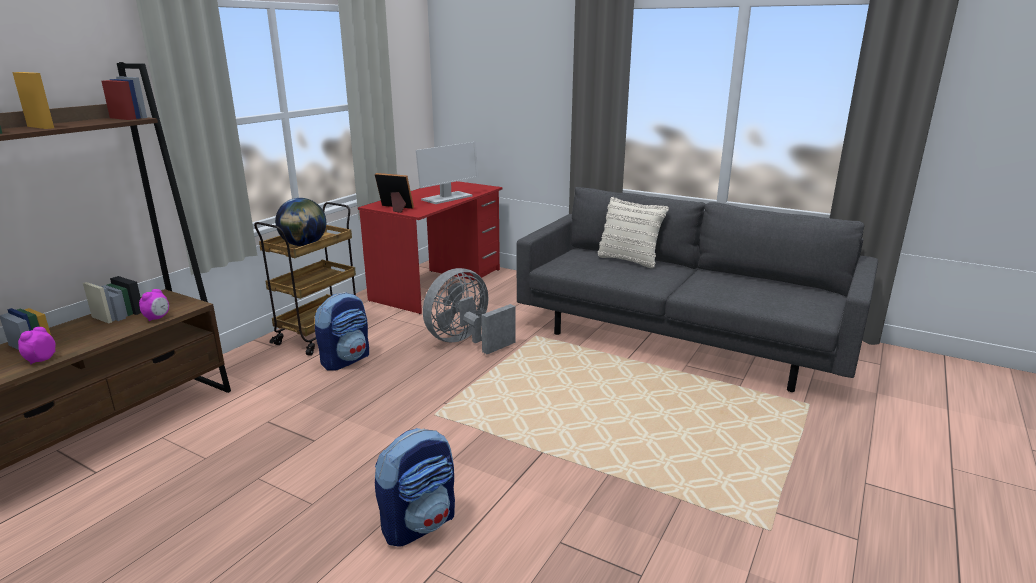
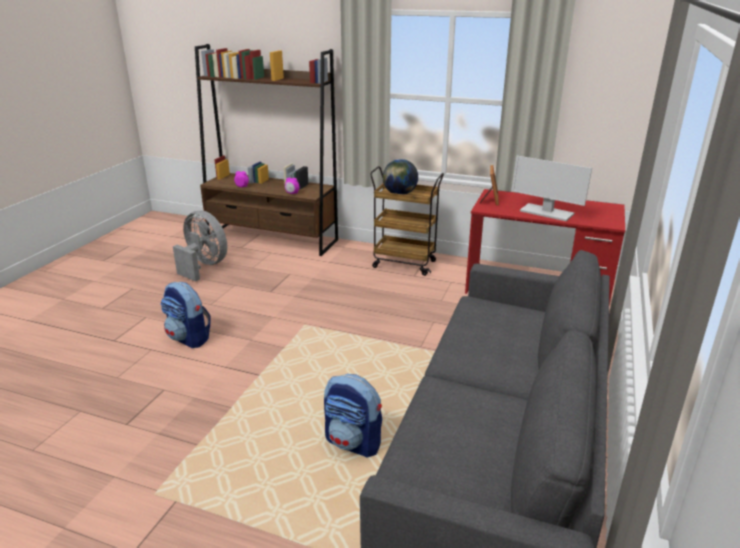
camera: 80 degrees right, 5 degrees up
backpack [314,292,369,371] -> backpack moved to [324,374,382,457]
grey fan [423,268,516,354] -> grey fan moved to [173,211,227,281]
beige pillow [598,197,669,268] -> none

